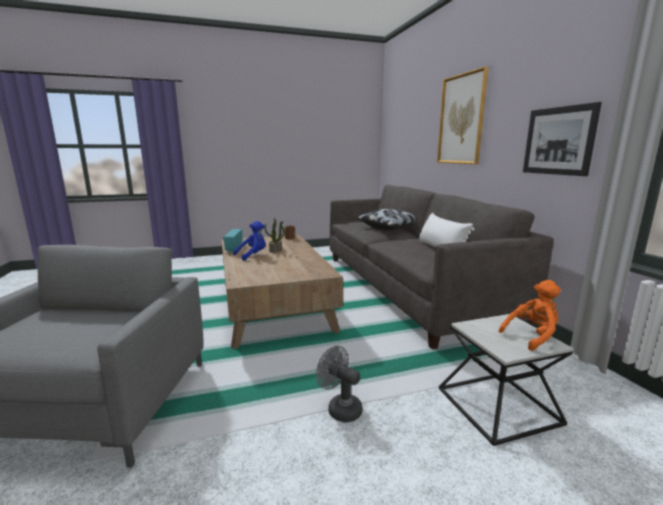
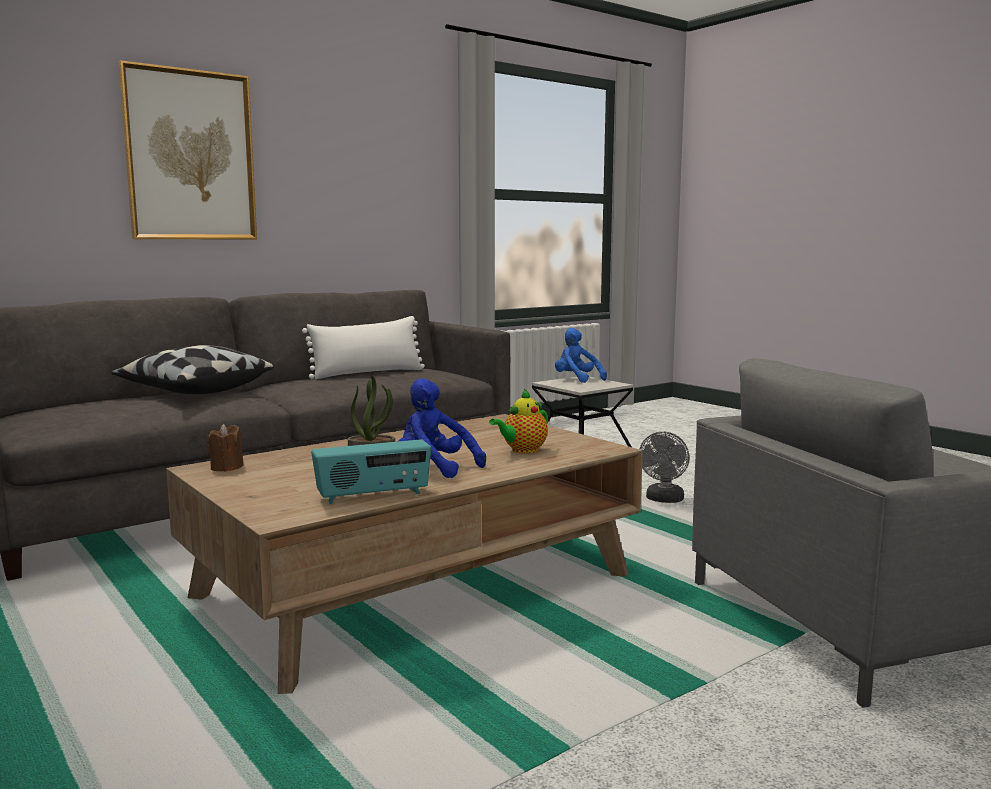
camera: 110 degrees left, 5 degrees down
orange plush toy [499,280,561,351] -> blue plush toy [555,328,607,383]
picture [523,102,602,176] -> none
none -> teapot [489,388,548,454]

